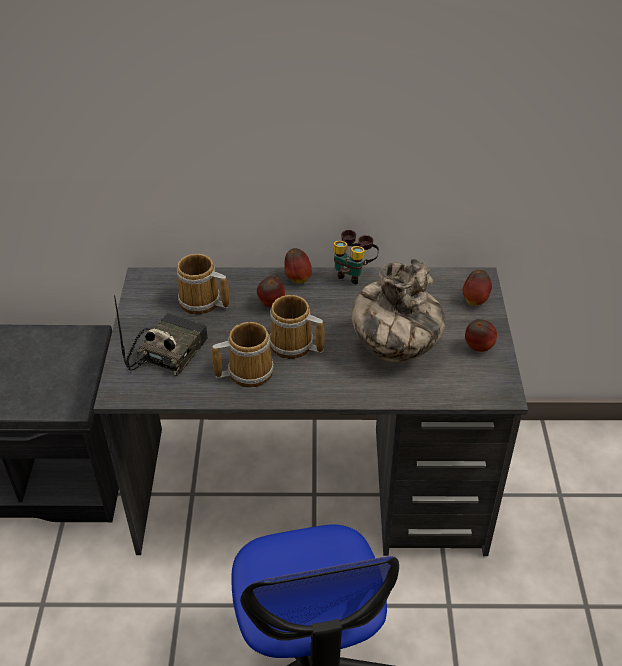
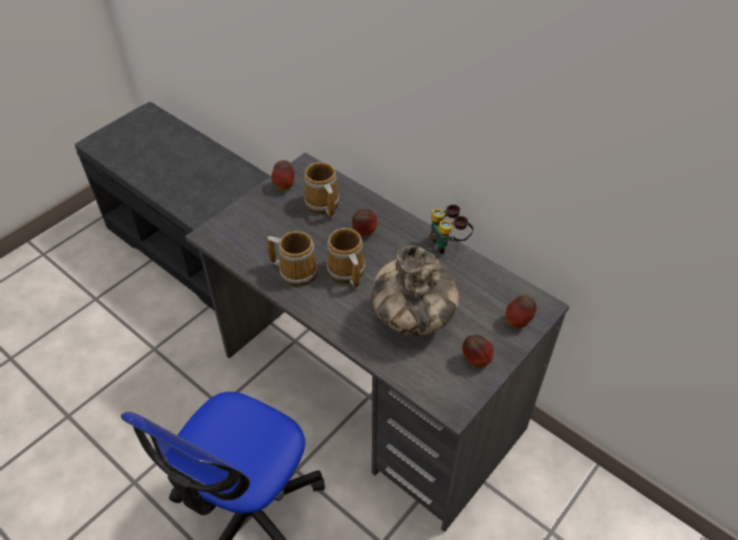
camera: 40 degrees right, 5 degrees up
radio [114,295,208,376] -> none
apple [285,248,312,284] -> apple moved to [271,160,295,191]

